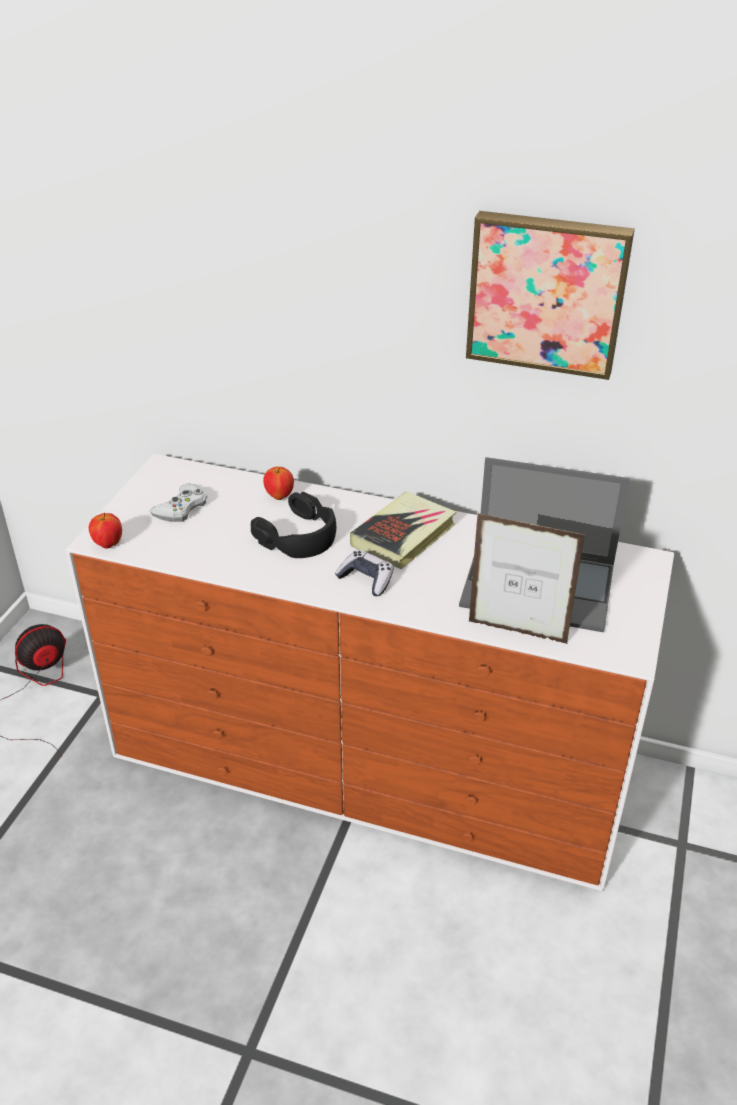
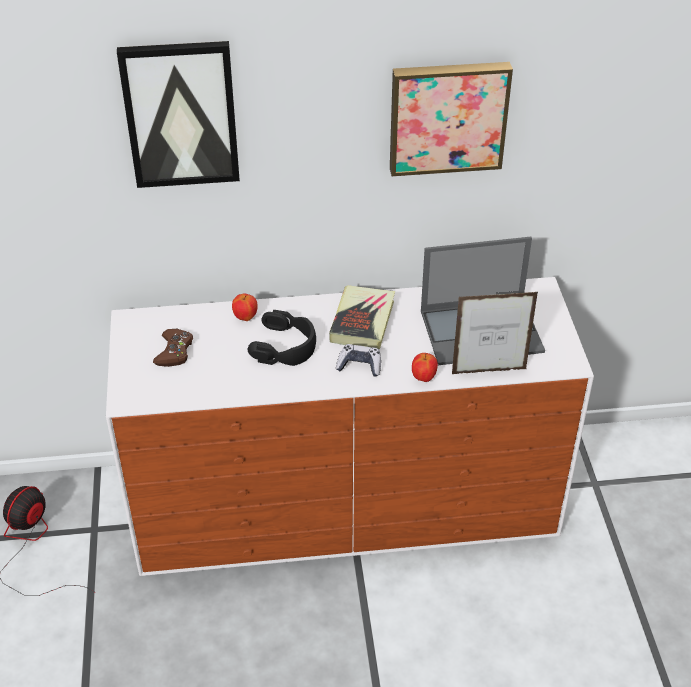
camera: 25 degrees left, 5 degrees up
apple [89,512,122,549] -> apple moved to [412,353,438,382]
white game controller [150,483,207,522] -> brown game controller [153,329,193,367]
none -> picture [117,41,240,188]

